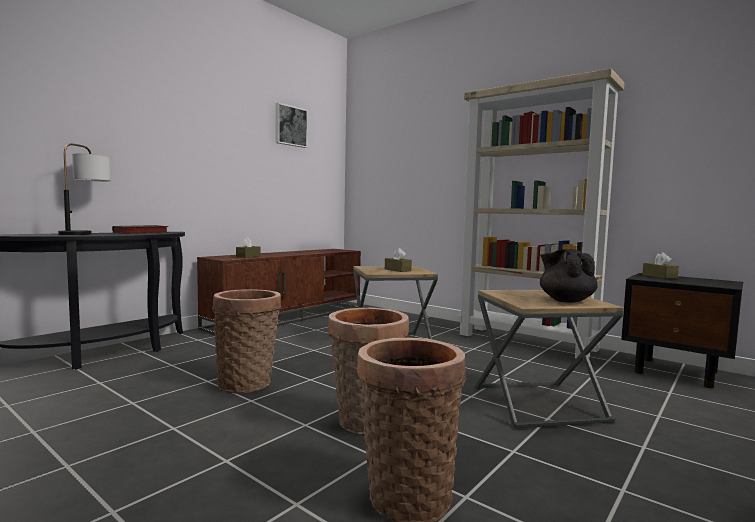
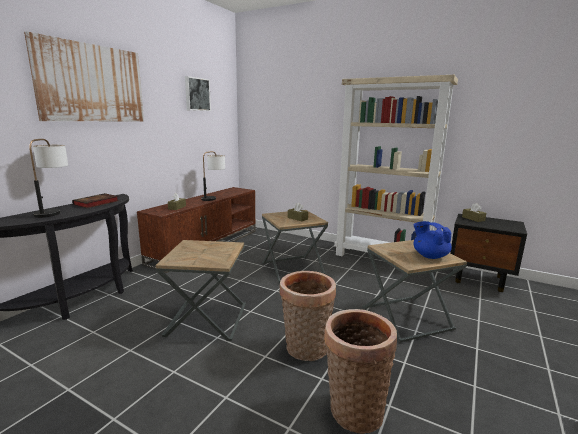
camera: 10 degrees left, 10 degrees up
basket [212,289,282,394] -> brown side table [156,240,246,341]
black teapot [540,249,598,303] -> blue teapot [413,221,452,259]
none -> picture [24,31,144,121]
none -> table lamp [201,151,225,201]

